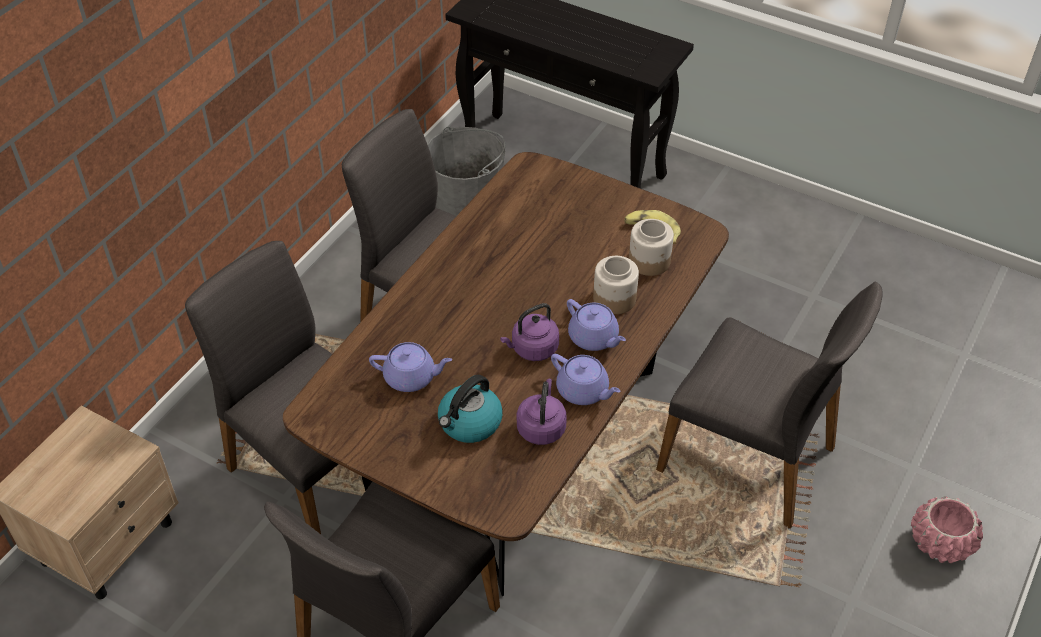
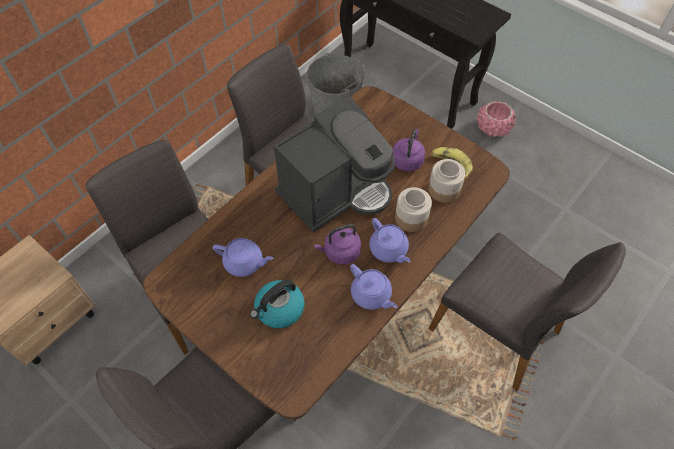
camera: 10 degrees right, 10 degrees up
purple kettle [517,379,567,445] -> purple kettle moved to [392,129,425,171]
pink planter [911,496,983,563] -> pink planter moved to [477,101,516,137]
none -> coffee machine [274,96,395,232]

